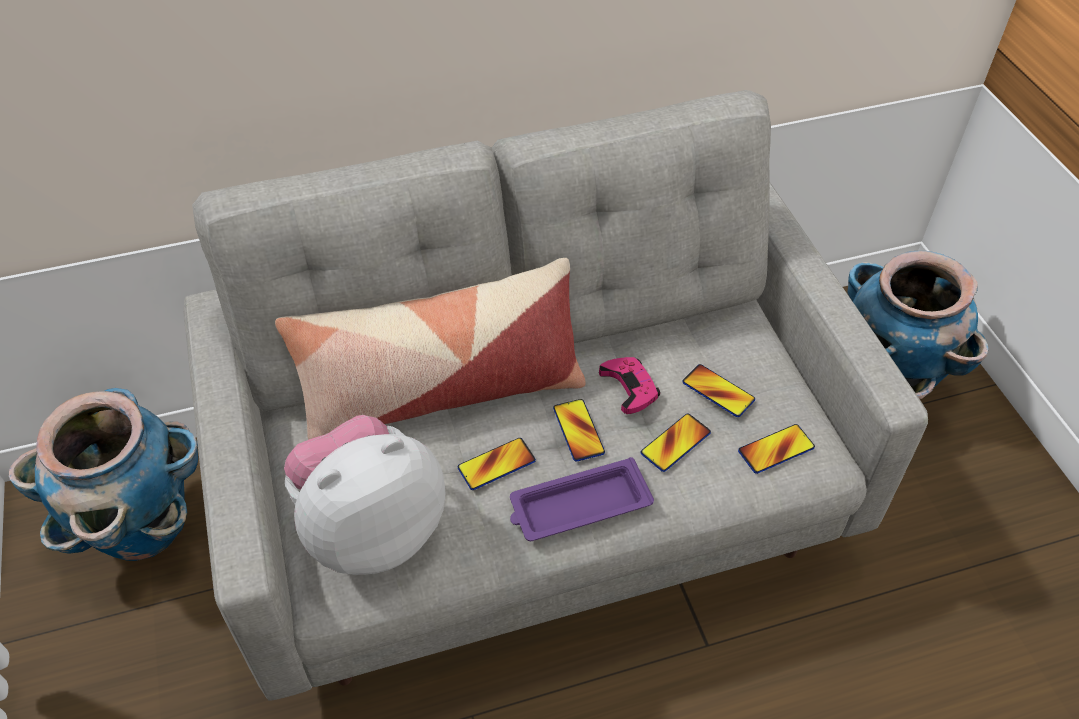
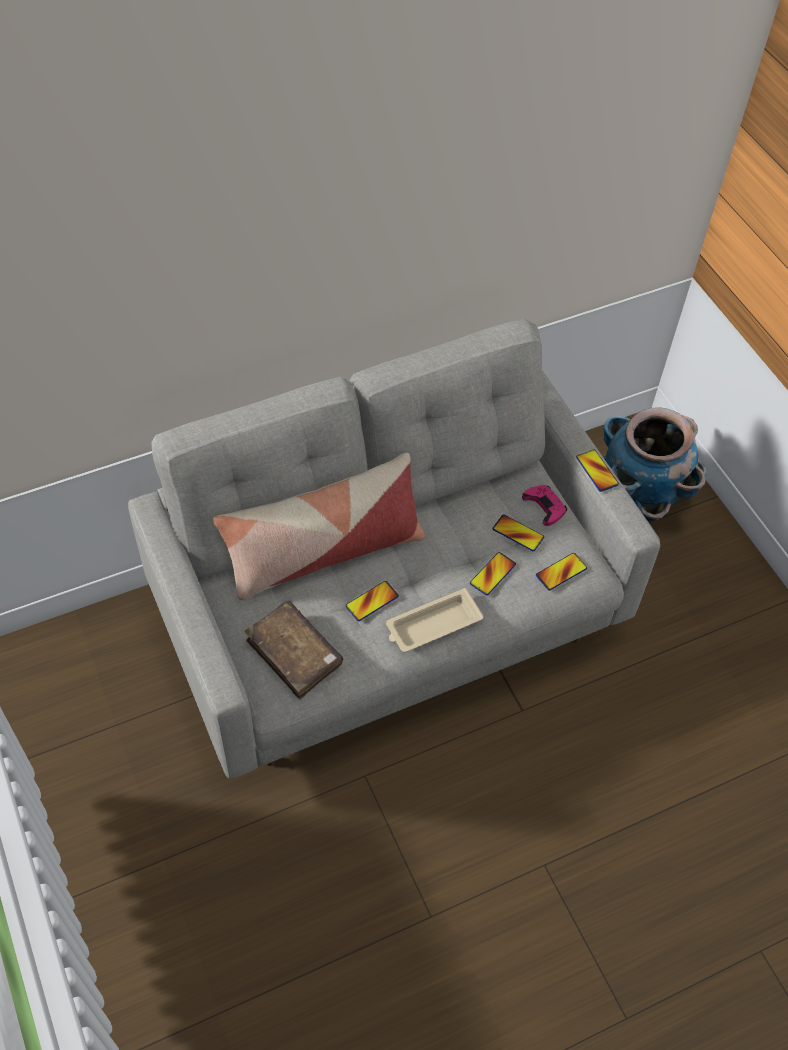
camera: 10 degrees left, 5 degrees up
planter [9,388,198,561] -> none
plush toy [284,415,445,575] -> brown book [244,600,343,699]
purple tray [510,457,654,541] -> beige tray [386,588,484,652]
phone [553,399,605,462] -> phone moved to [576,449,619,492]
pink game controller [599,357,660,414] -> pink game controller moved to [522,485,567,526]

